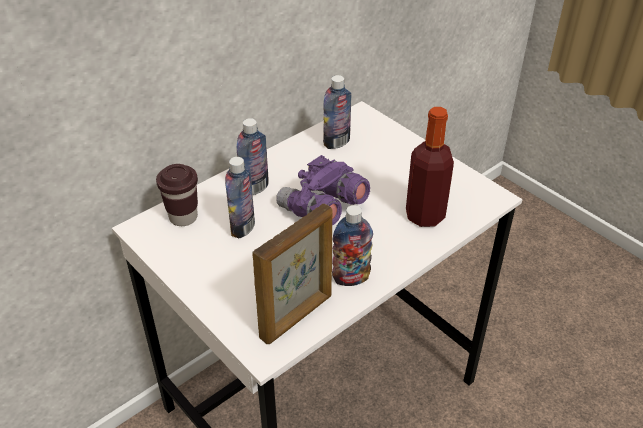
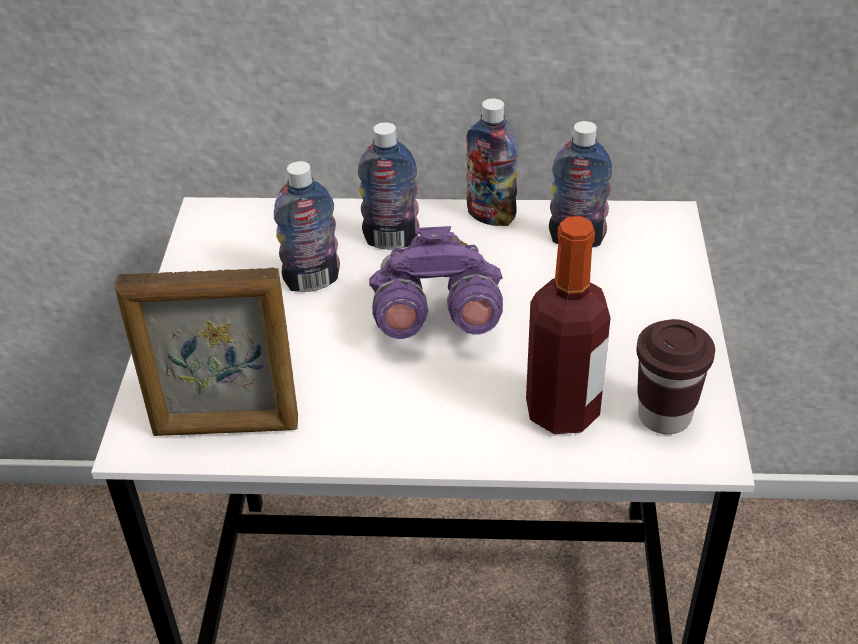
camera: 45 degrees right, 0 degrees up
brown cup [156,164,198,226] -> brown cup moved to [636,319,715,434]
bottle [332,205,373,286] -> bottle moved to [466,98,518,226]

